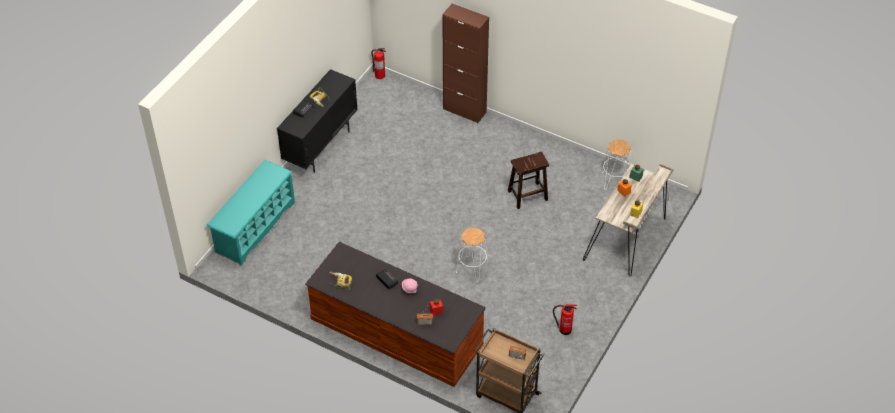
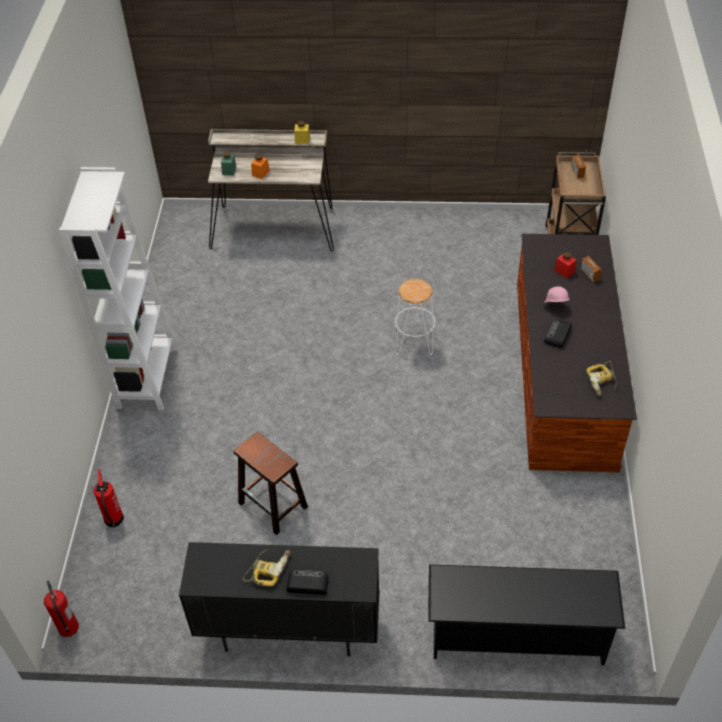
camera: 115 degrees left, 0 degrees up
turquoise shoe rack [206,160,295,266] -> black shoe rack [428,564,625,665]
brown cabinet [442,4,489,123] -> none
brown stool [508,152,549,209] -> brown stool moved to [234,431,308,535]
fire extinguisher [553,304,577,335] -> fire extinguisher moved to [93,469,124,527]
white stool [602,140,631,190] -> none
none -> white bookcase [59,167,178,410]

